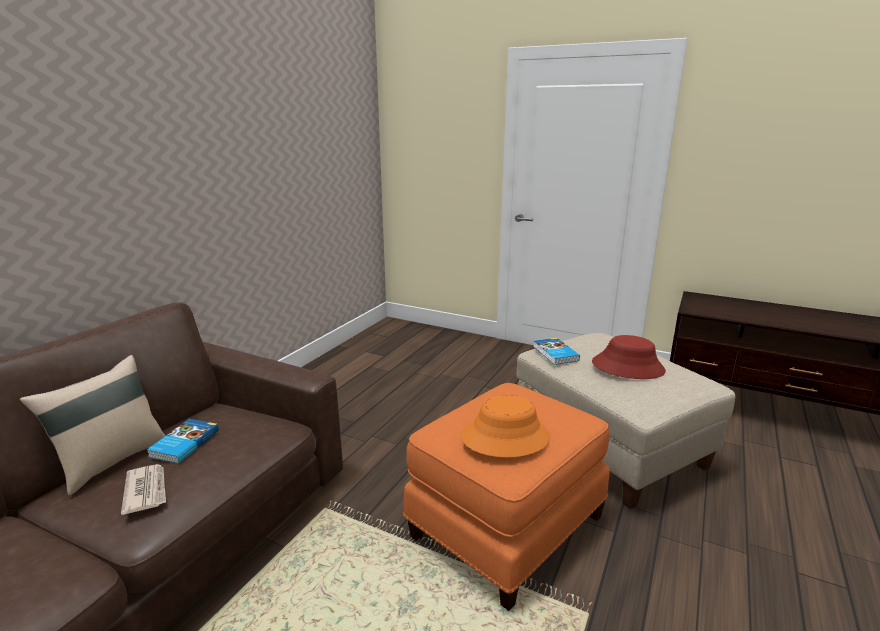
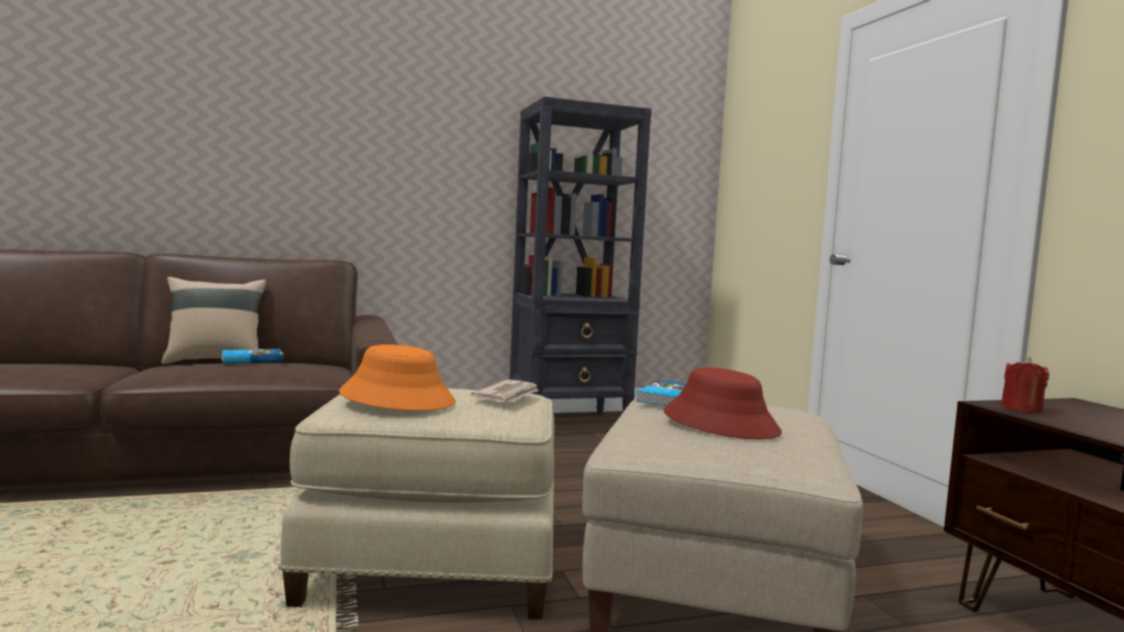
camera: 45 degrees right, 15 degrees down
newspaper [121,464,166,515] -> newspaper moved to [471,379,539,402]
orange ottoman [403,383,610,611] -> beige ottoman [279,388,554,620]
none -> black bookcase [510,97,652,415]
none -> red candle [1001,357,1049,413]

